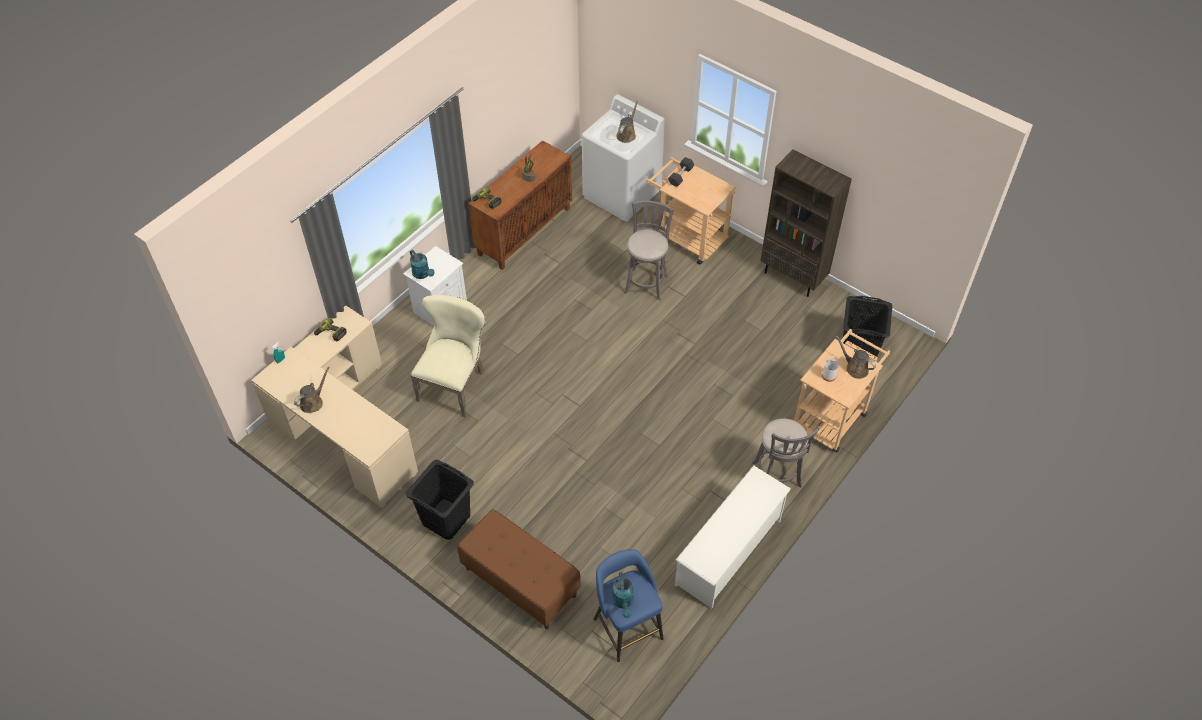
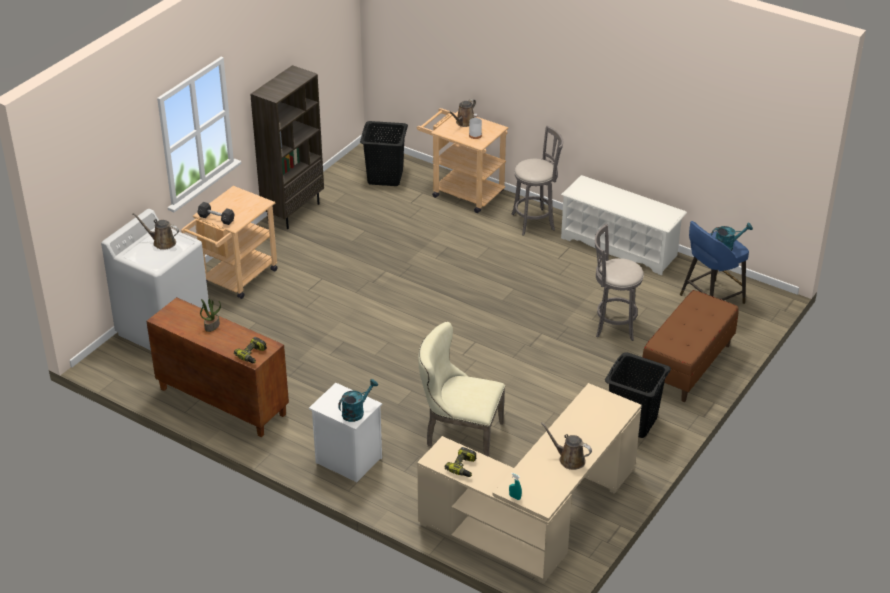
camera: 95 degrees left, 15 degrees down
grey stool [624,201,674,301] -> grey stool moved to [595,224,644,341]

